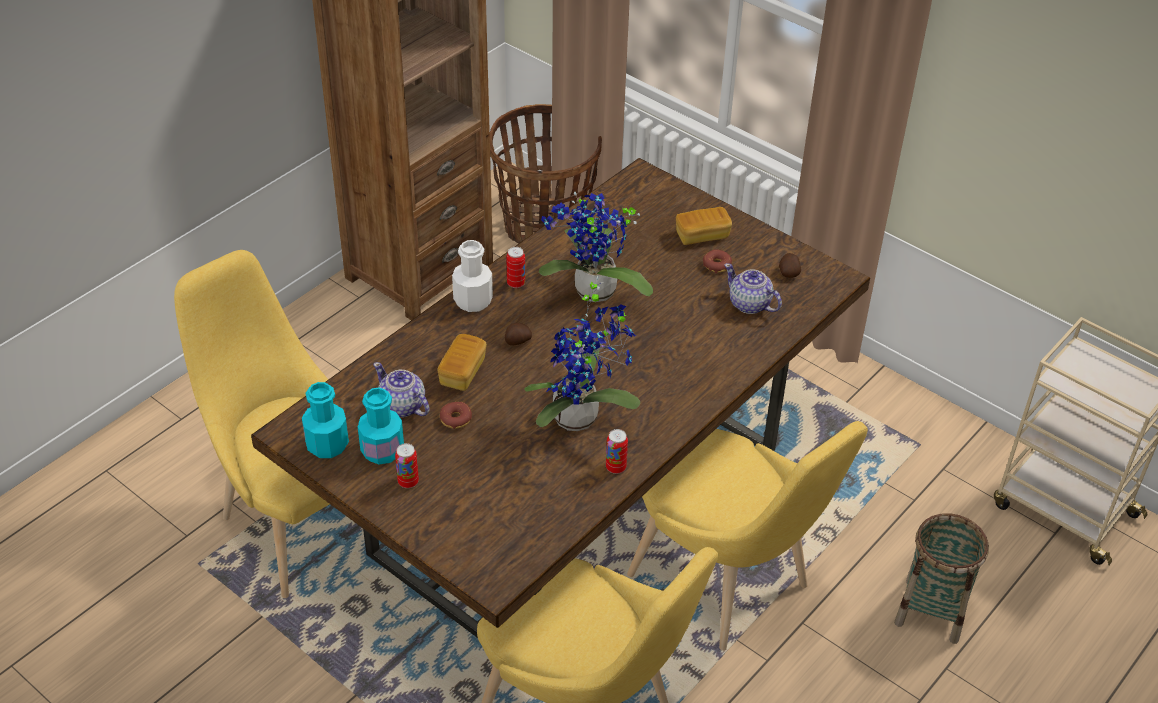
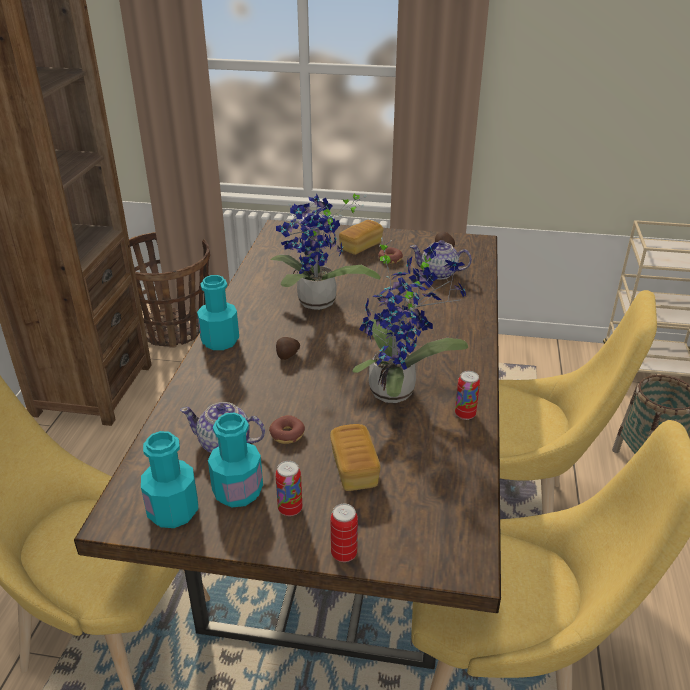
camera: 30 degrees left, 10 degrees down
bread [438,334,487,391] -> bread moved to [330,424,381,491]
white bottle [452,240,493,312] -> turquoise bottle [197,275,239,350]
can [506,247,525,288] -> can moved to [330,504,358,562]

